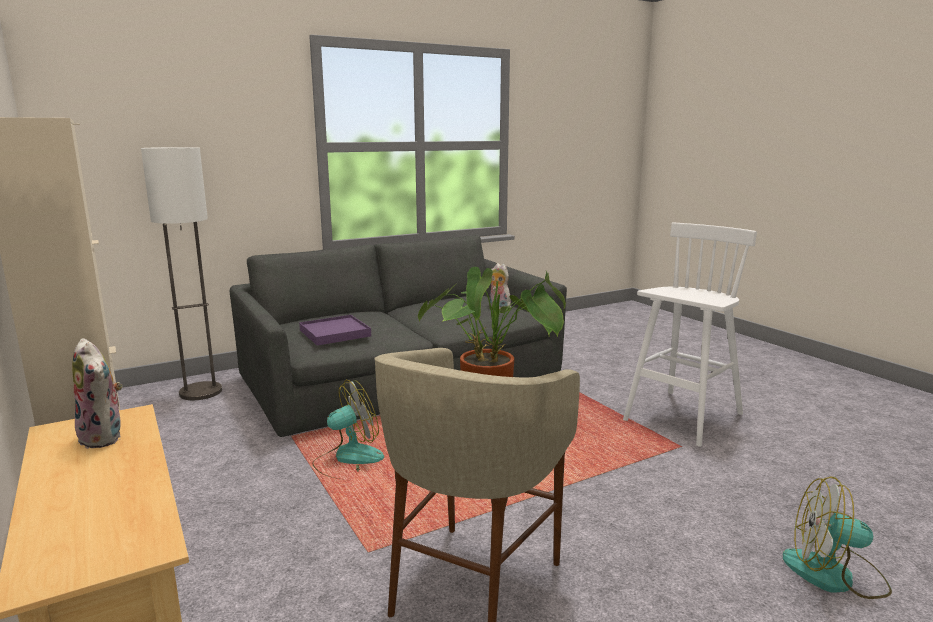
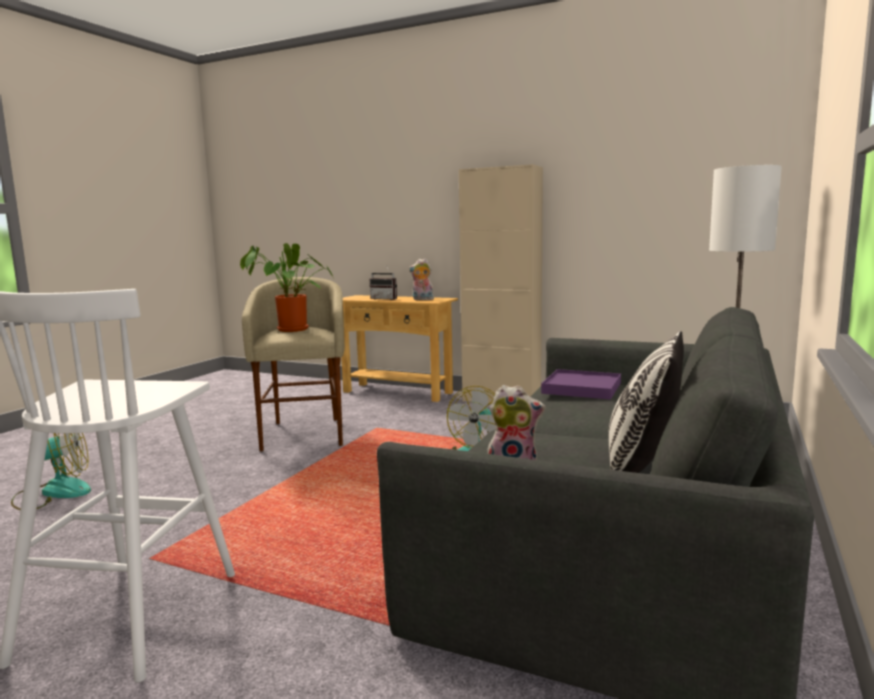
camera: 145 degrees right, 5 degrees down
none -> radio [370,266,397,300]
none -> pillow [608,331,684,473]

